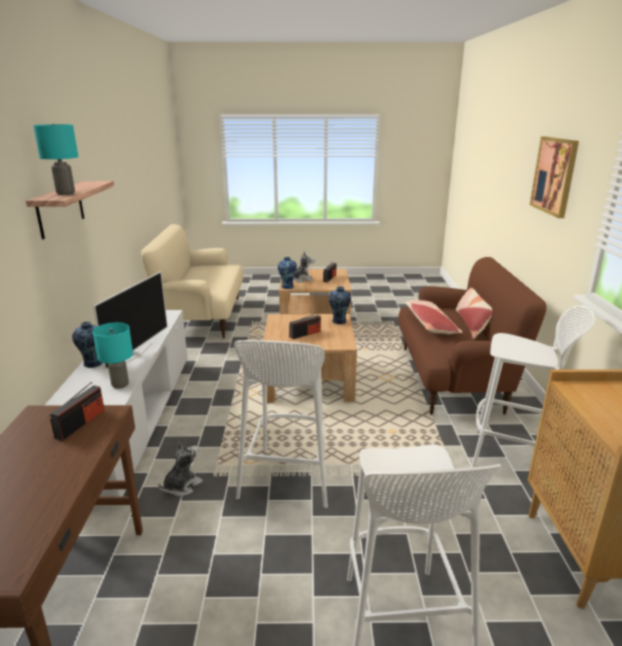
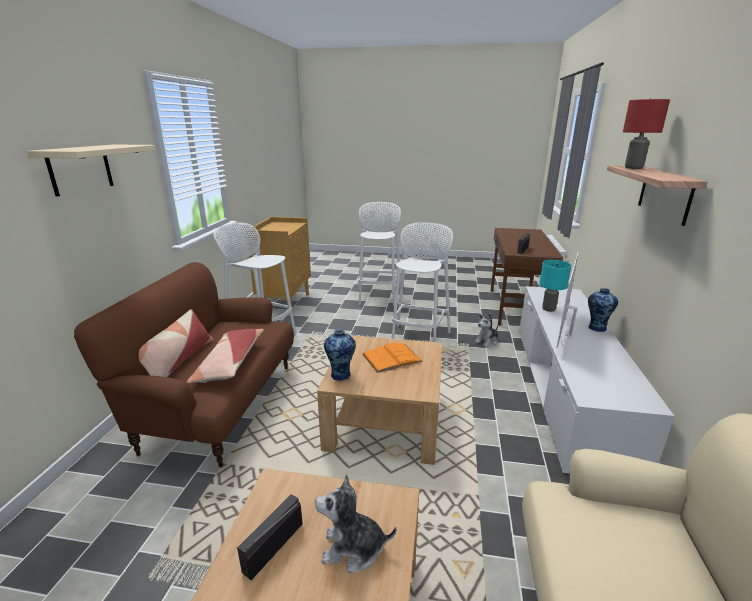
camera: 170 degrees left, 0 degrees up
turquoise table lamp [33,123,78,195] -> red table lamp [623,98,670,169]
vase [278,257,297,289] -> none
radio [289,313,321,339] -> orange book [362,343,423,373]
picture [530,137,579,218] -> beige shelf [27,144,156,197]

